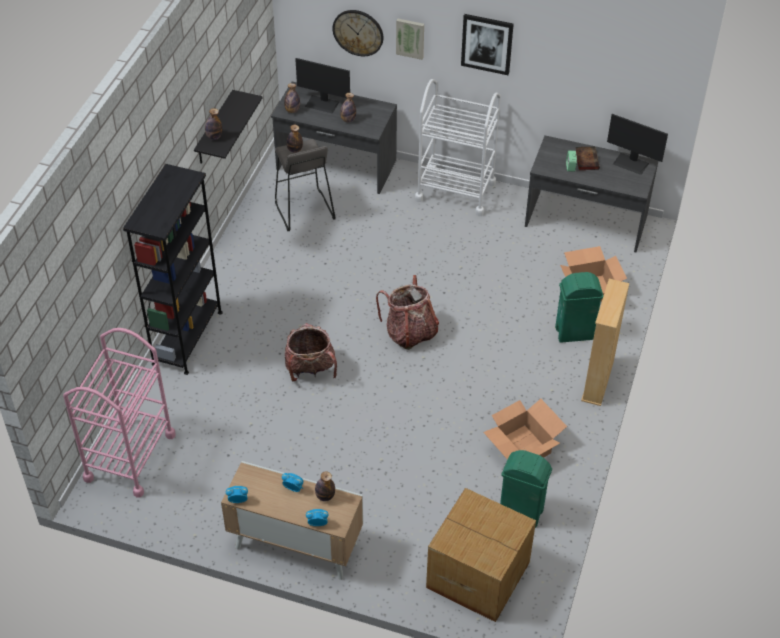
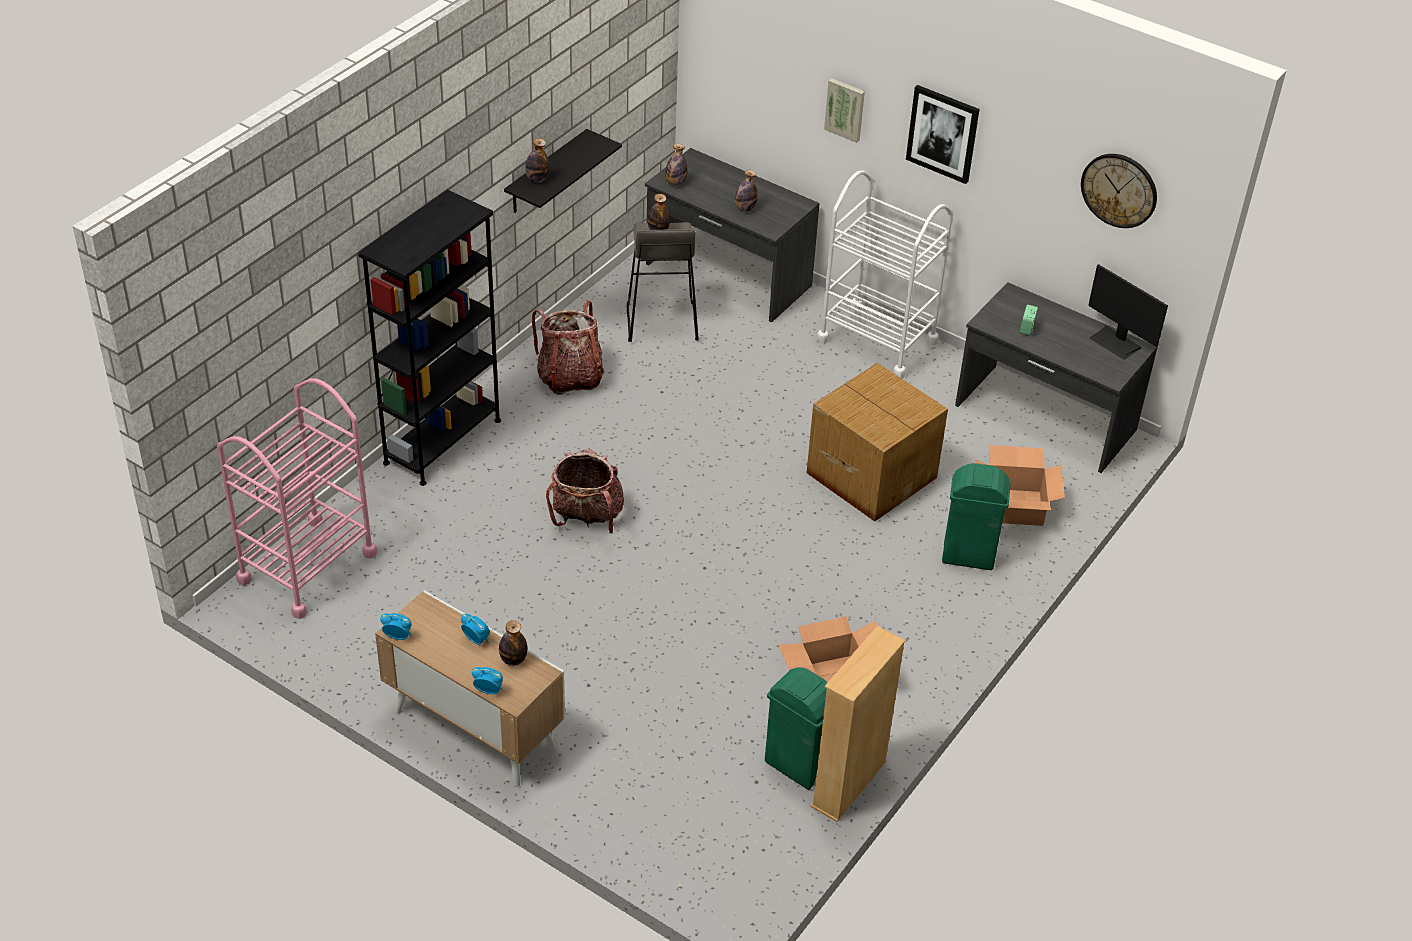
camera: 15 degrees right, 5 degrees down
monitor [295,58,350,114] -> none
wall clock [333,10,383,56] -> wall clock moved to [1081,154,1157,228]
backpack [376,275,439,350] -> backpack moved to [532,300,604,395]
cardboard box [426,488,536,622] -> cardboard box moved to [807,363,948,522]
book [575,147,600,170] -> none
beige bookcase [581,279,629,406] -> beige bookcase moved to [810,626,905,822]

